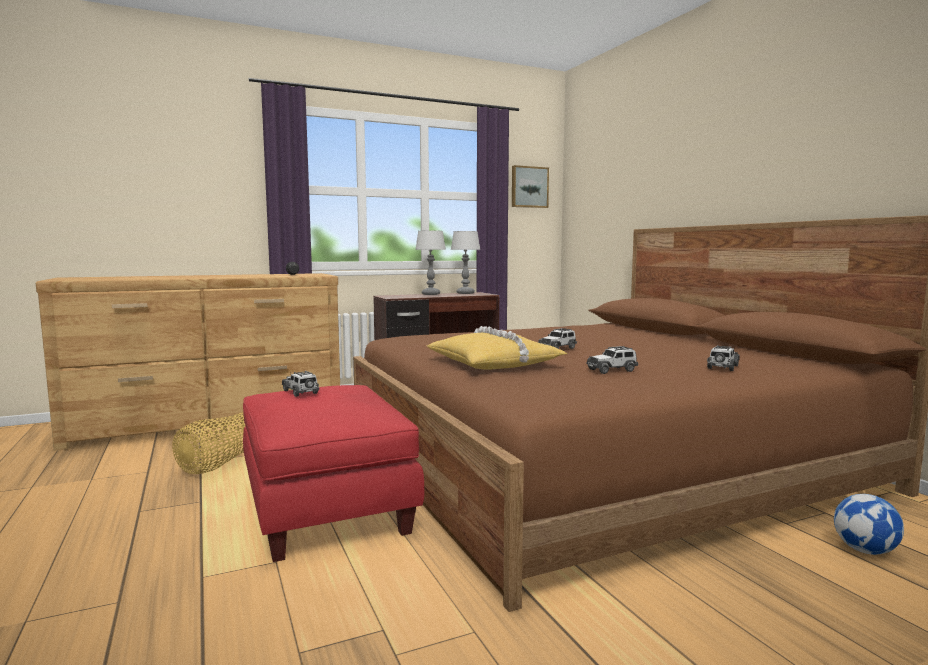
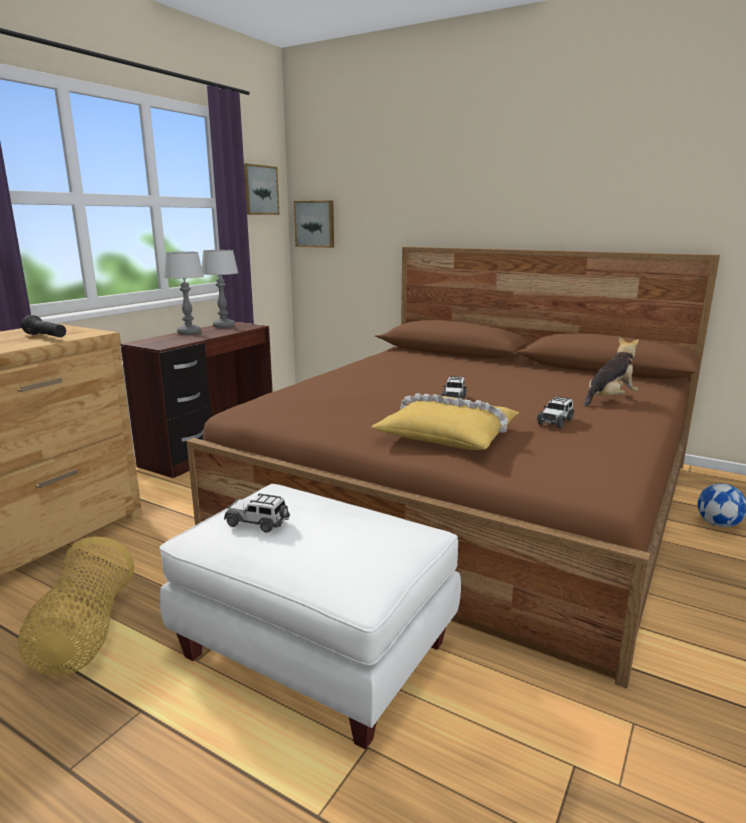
camera: 35 degrees left, 10 degrees up
red ottoman [243,385,424,562] -> white ottoman [159,484,461,750]
toy car [707,345,740,371] -> plush toy [584,337,639,407]
none -> picture [294,200,334,248]

